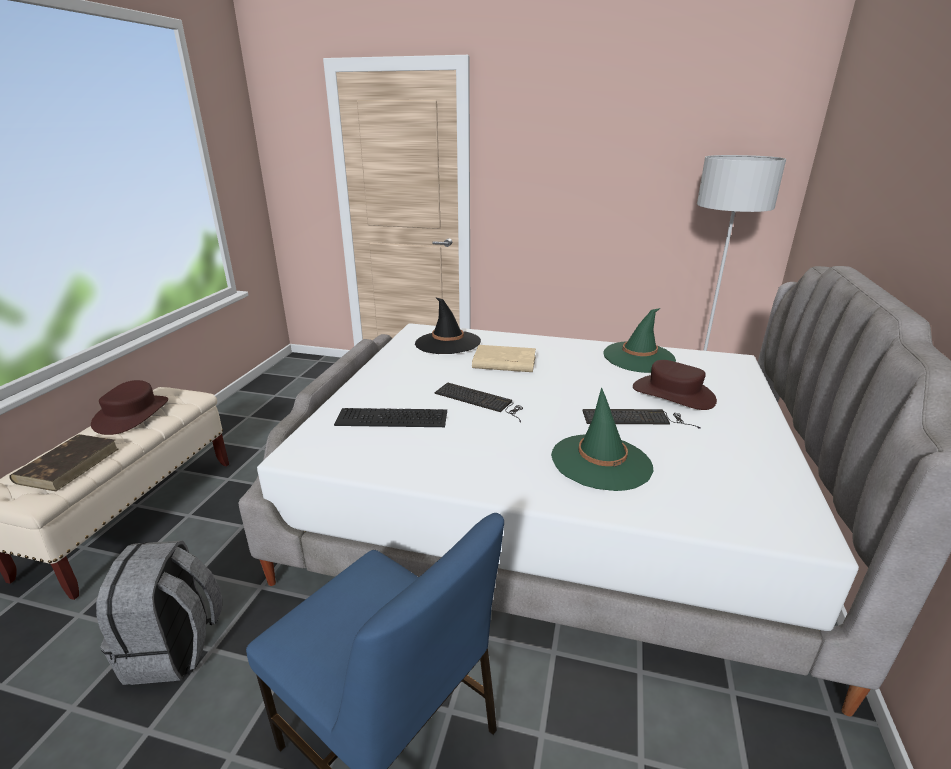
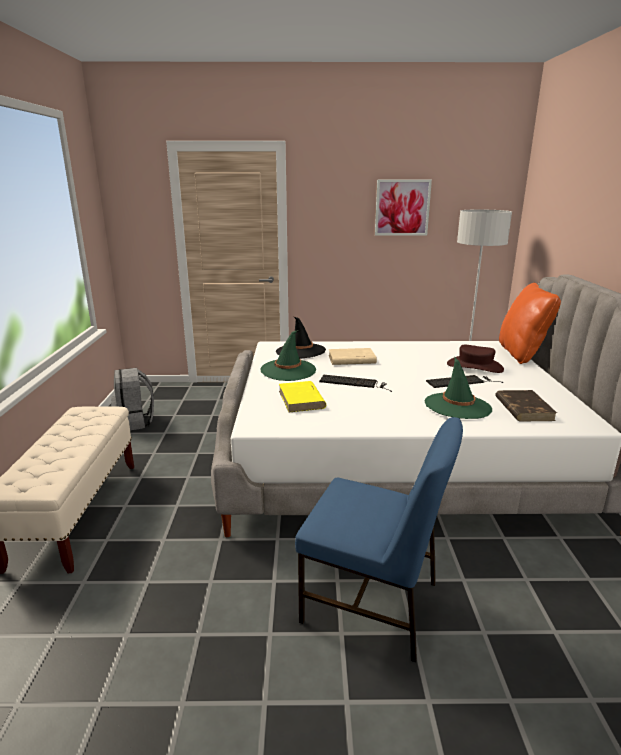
camera: 15 degrees left, 5 degrees down
brown book [9,434,119,491] -> brown book moved to [495,390,557,422]
brown hat [91,380,168,435] -> none
grey backpack [96,541,222,685] -> grey backpack moved to [111,368,154,430]
keyboard [334,408,447,427] -> yellow book [279,381,326,412]
green hat [603,308,676,373] -> green hat moved to [260,330,316,381]
none -> picture [375,180,432,236]
none -> orange pillow [499,283,561,364]

